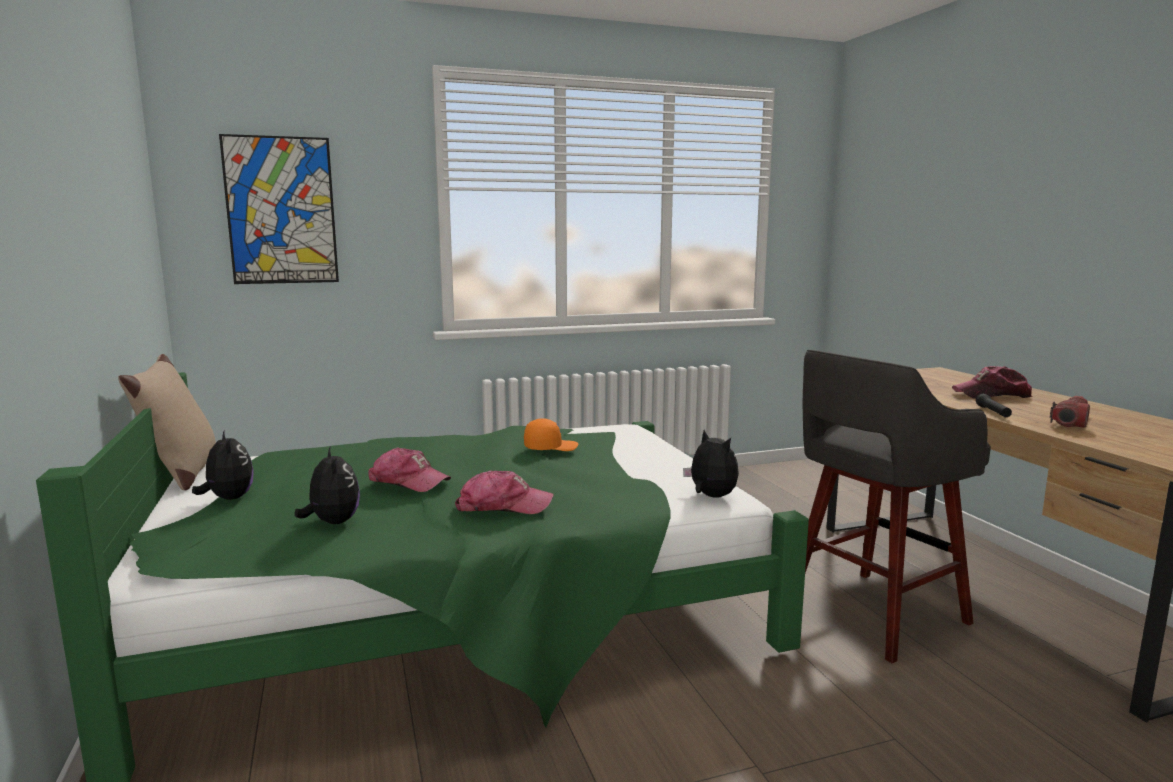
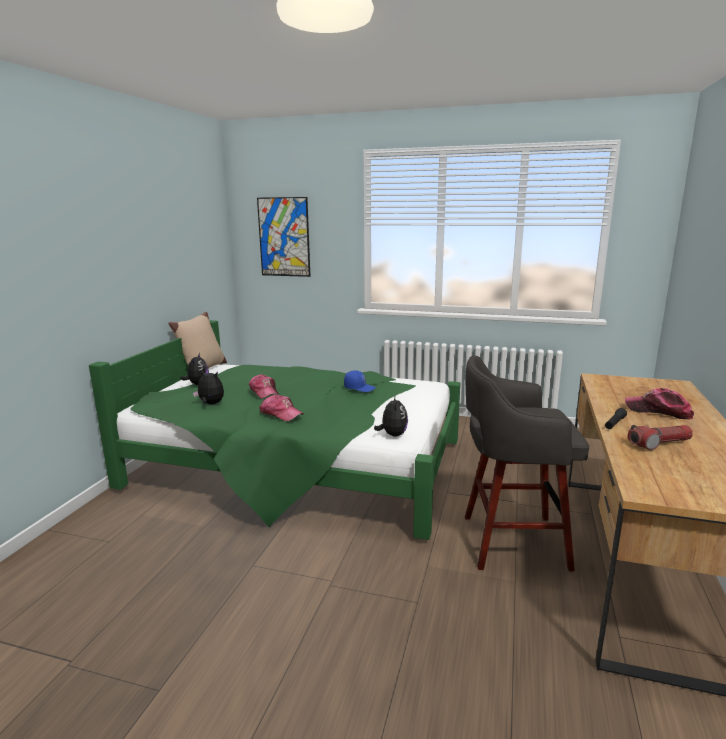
camera: 35 degrees right, 5 degrees up
plush toy [295,447,360,524] -> plush toy turned 75 degrees counterclockwise [193,370,224,404]
orange cap [524,418,579,451] -> blue cap [344,370,376,392]

